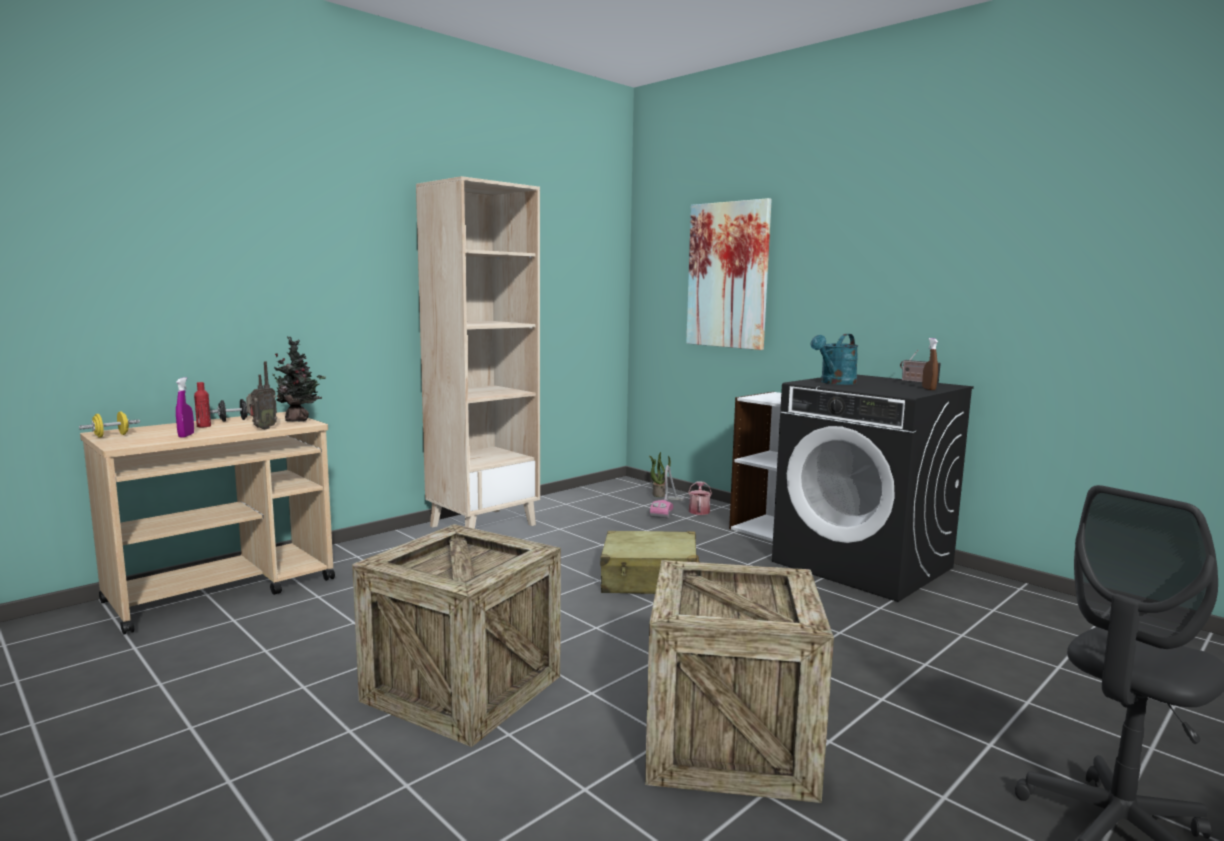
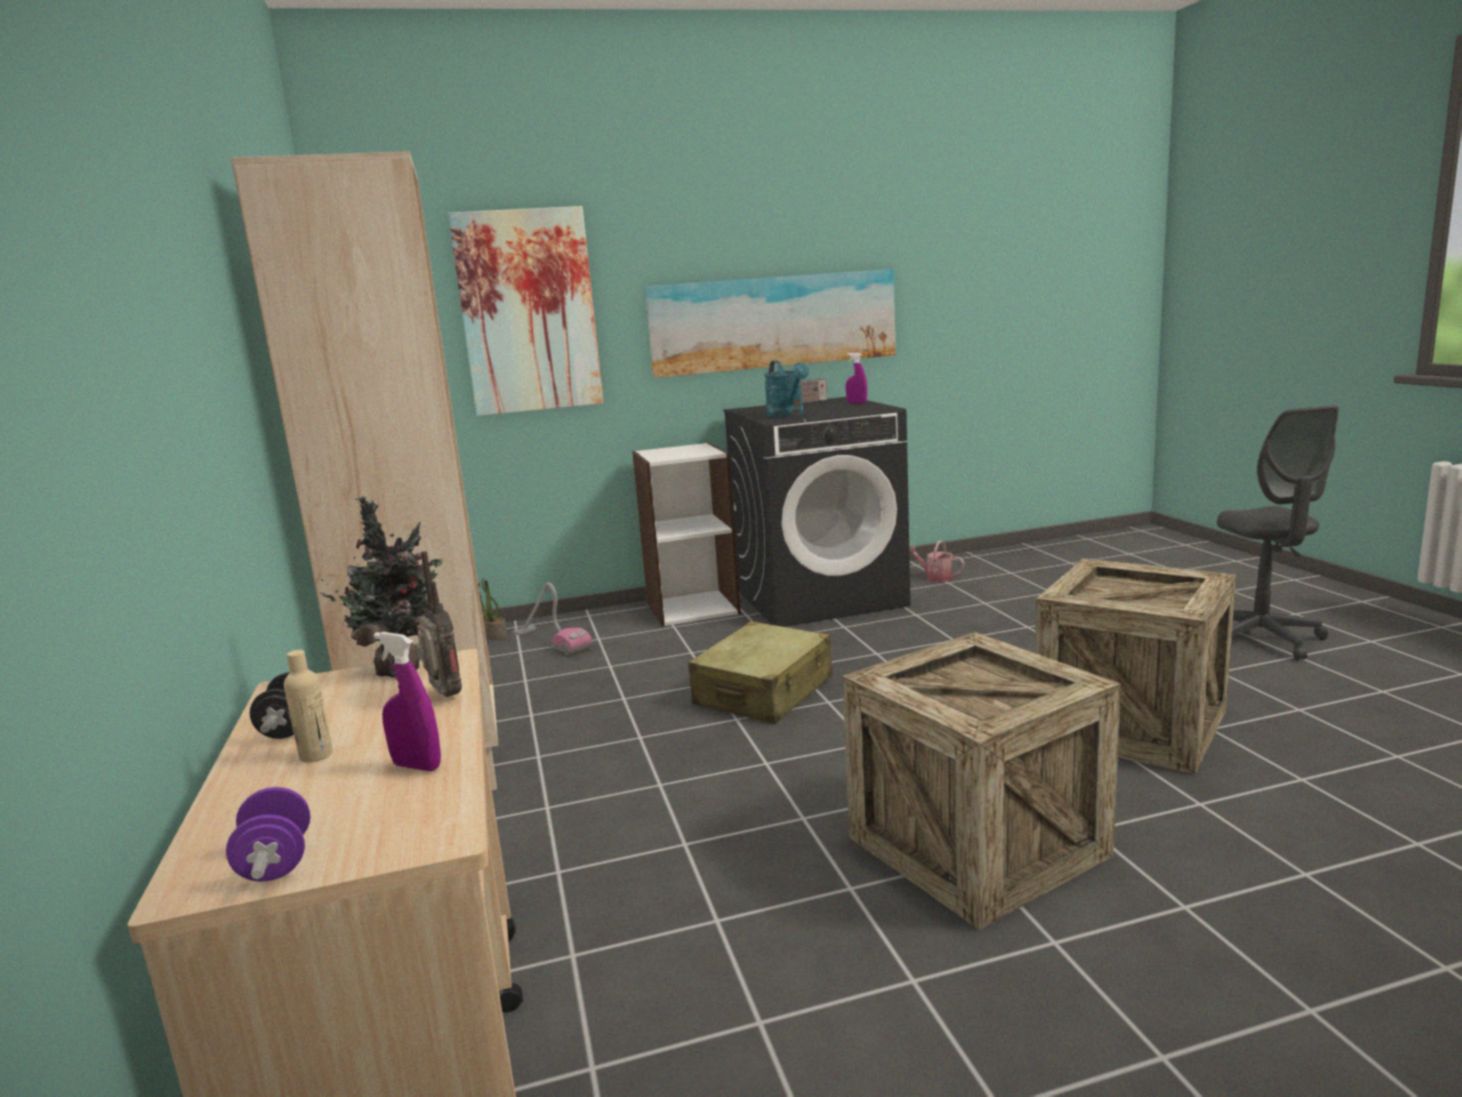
camera: 60 degrees left, 5 degrees up
yellow dumbbell [79,412,140,438] -> purple dumbbell [226,787,310,882]
red bottle [194,382,211,427] -> beige bottle [284,650,333,763]
watering can [688,481,712,515] -> watering can moved to [909,540,965,582]
brown spray bottle [922,338,938,390] -> purple spray bottle [846,352,867,404]
none -> picture [645,269,896,378]

